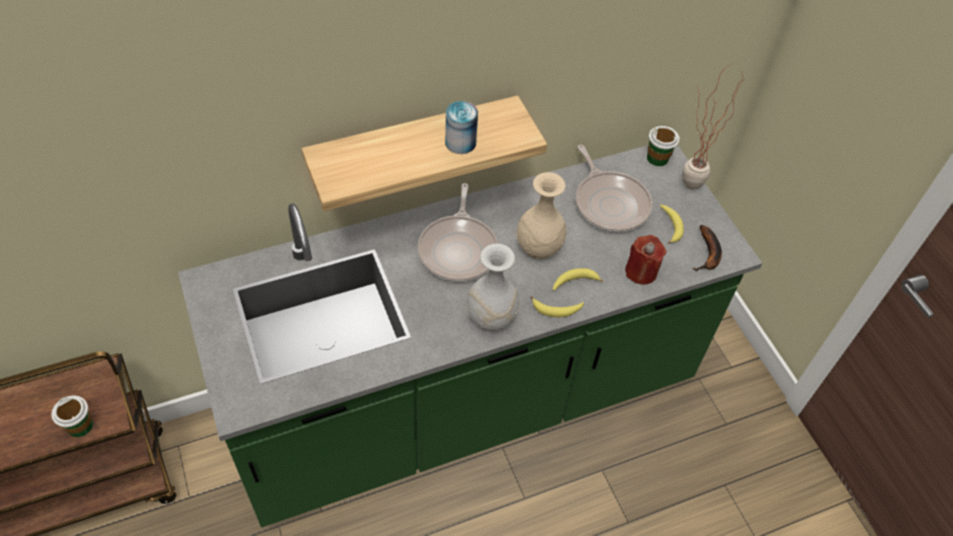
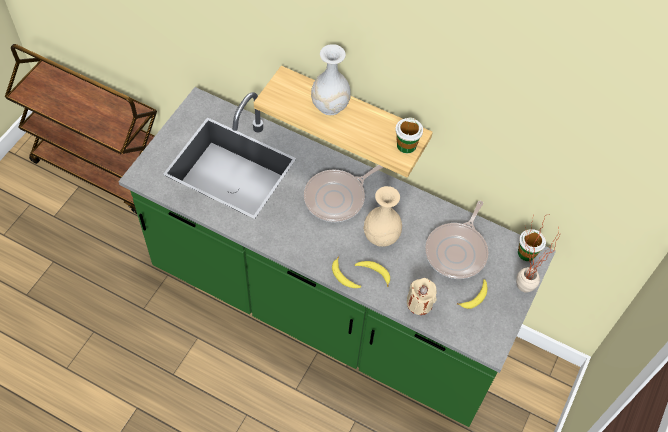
camera: 50 degrees right, 5 degrees up
cup [51,395,93,437] -> cup moved to [395,117,423,153]
can [445,101,478,154] -> none
white vase [466,244,519,331] -> white vase moved to [311,44,351,115]
red candle [625,235,666,285] -> beige candle [407,278,437,315]
banana [692,225,722,271] -> none

